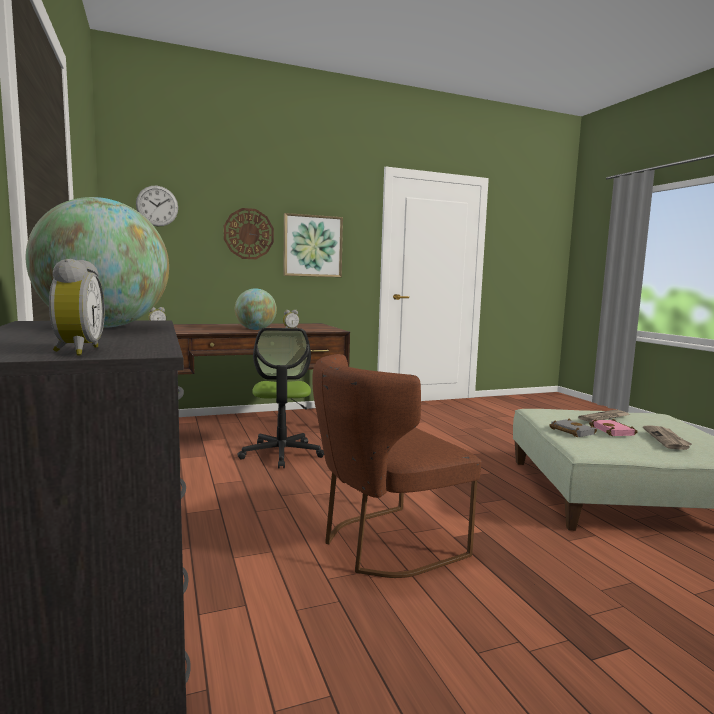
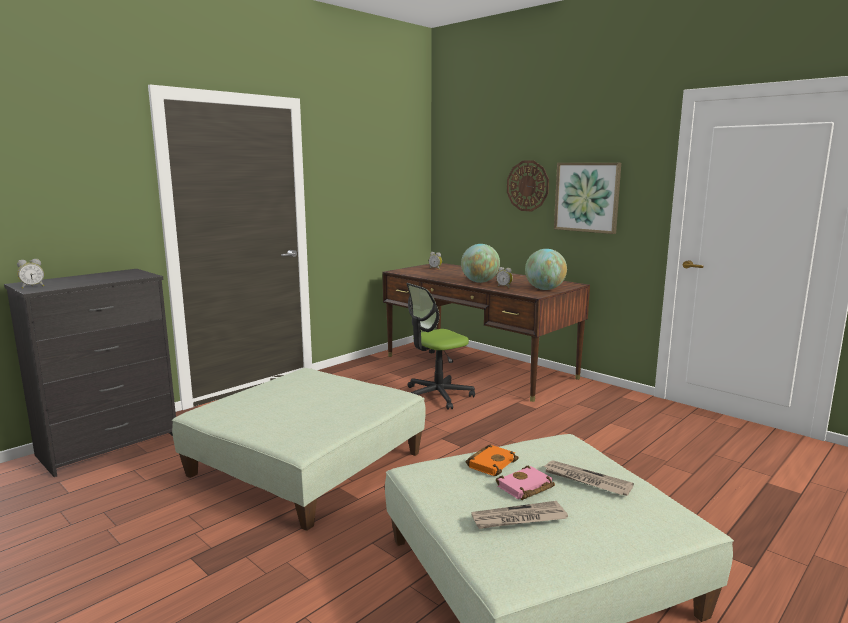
camera: 65 degrees right, 5 degrees up
globe [26,197,169,328] -> globe moved to [525,249,567,290]
wall clock [136,186,178,227] -> none
brown chair [312,354,481,578] -> green ottoman [172,368,426,531]
grey book [549,418,597,437] -> orange book [466,445,519,476]

